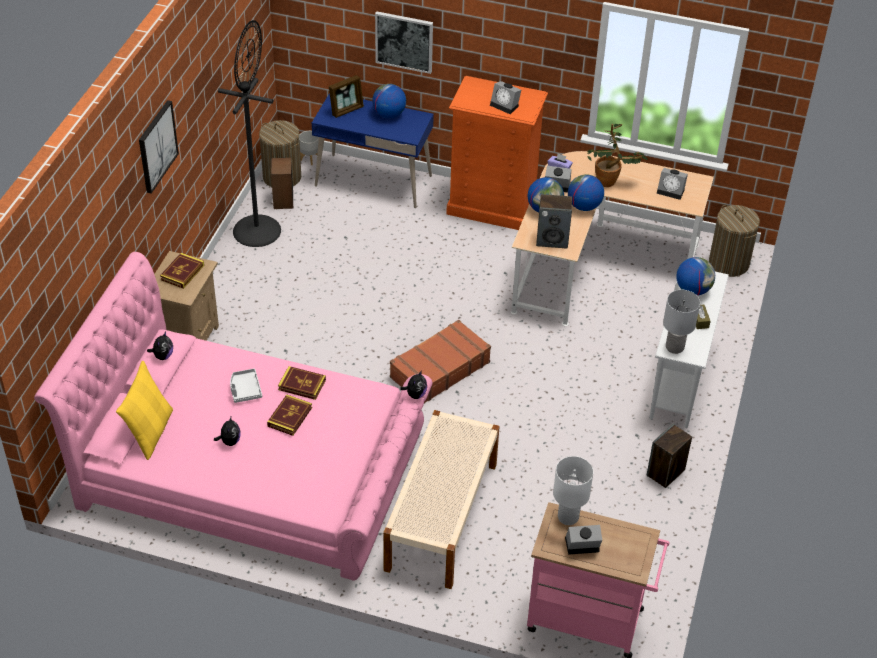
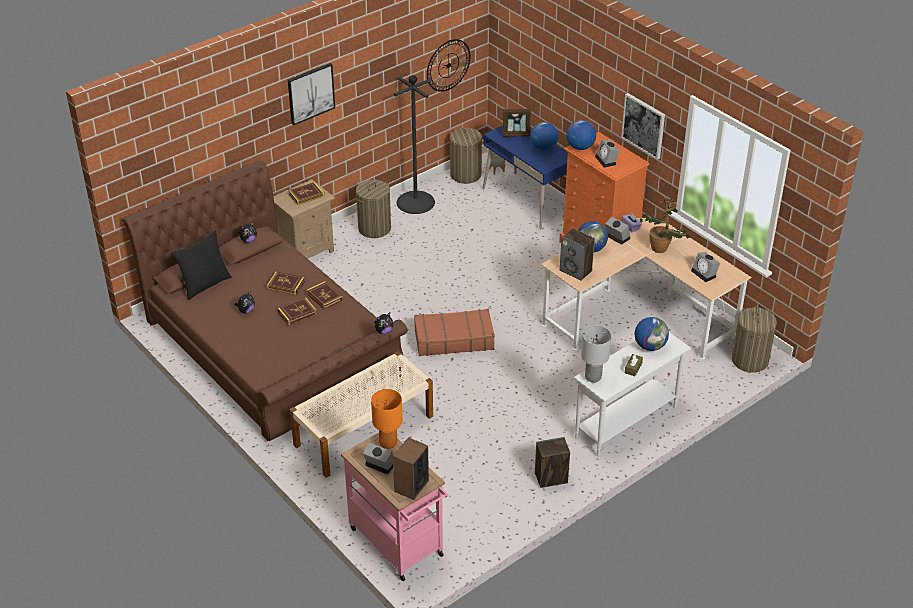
camera: 35 degrees right, 5 degrees down
pink bed [34,252,433,581] -> brown bed [122,160,407,441]
yellow pillow [116,361,173,460] -> black pillow [171,230,232,300]
grey tray [230,369,262,403] -> book [267,272,305,295]
speaker [271,158,293,209] -> speaker moved to [393,437,429,500]
picture [375,11,433,74] -> picture moved to [621,93,665,160]
white table lamp [553,456,593,525] -> orange table lamp [371,389,403,449]
globe [568,174,604,211] -> globe moved to [566,120,596,150]
none -> laundry basket [356,180,391,238]

